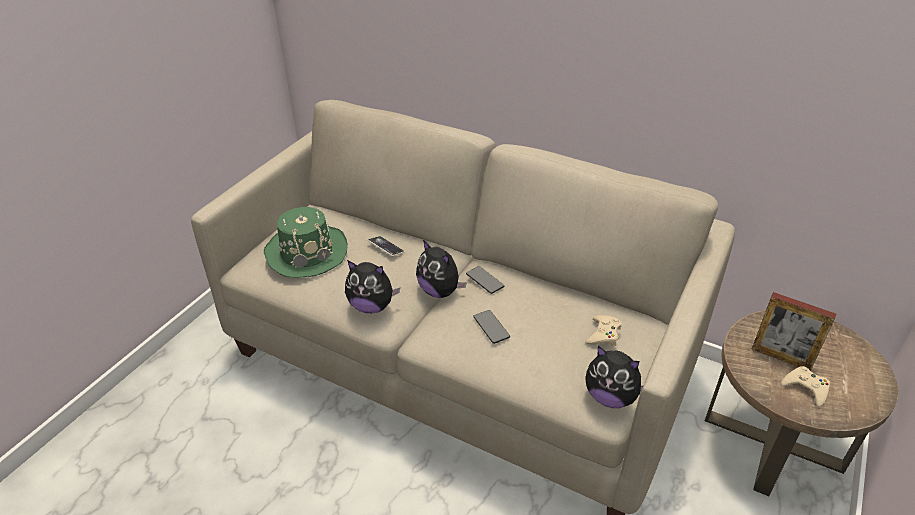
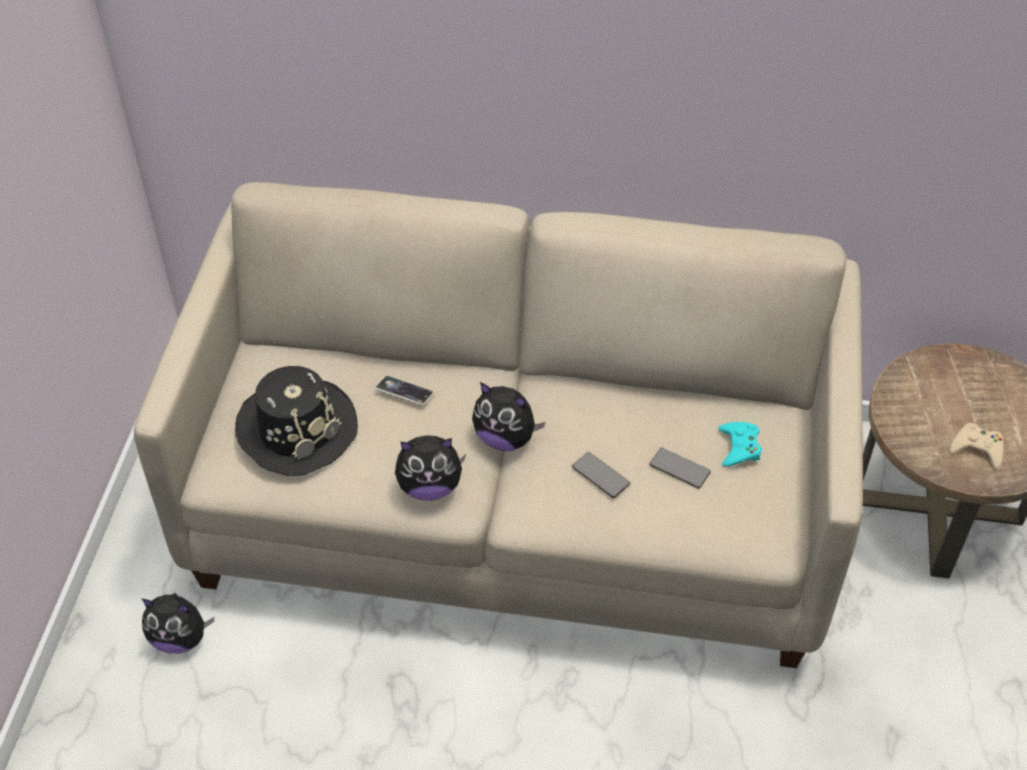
camera: 20 degrees left, 10 degrees up
green hat [264,207,348,278] -> black hat [235,366,358,476]
phone [466,266,504,294] -> phone moved to [650,448,711,488]
beige game controller [585,315,622,346] -> turquoise game controller [718,422,762,467]
plush toy [585,346,644,408] -> plush toy moved to [142,593,214,653]
picture frame [752,292,836,371] -> none

